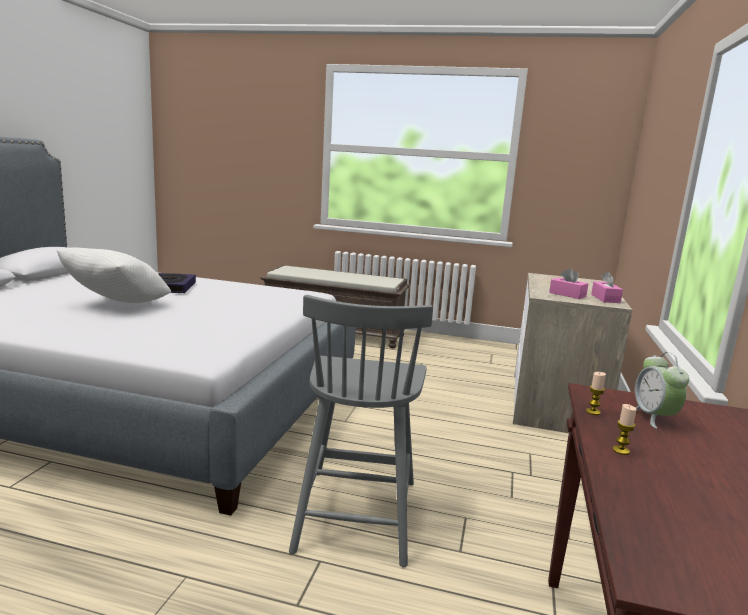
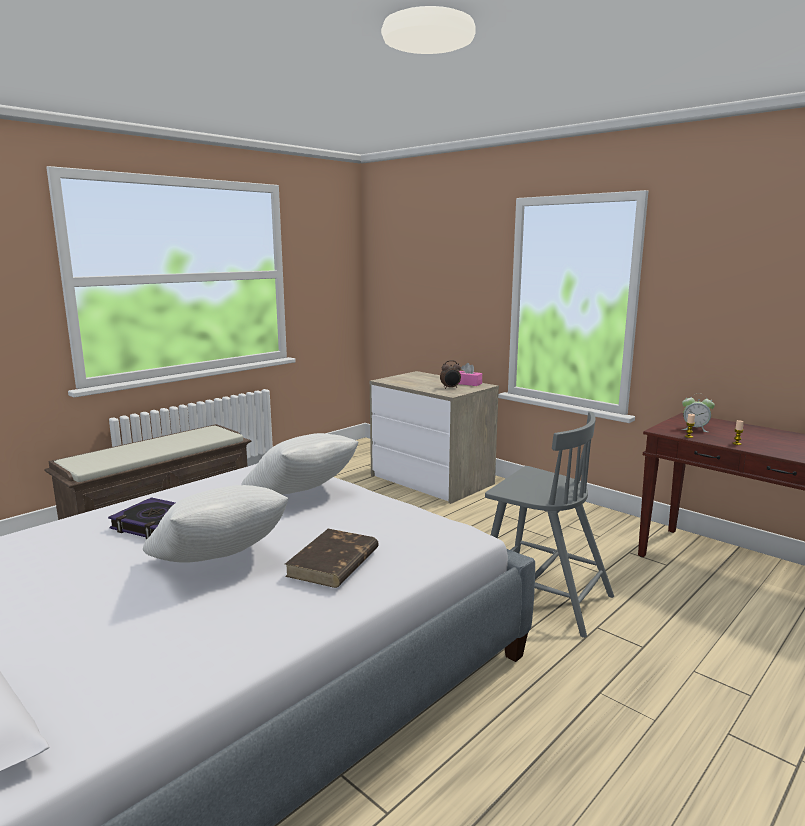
camera: 60 degrees left, 0 degrees up
pink tissue box [549,268,589,299] -> alarm clock [440,360,461,389]
none -> white pillow [241,433,359,495]
none -> brown book [285,529,379,588]

